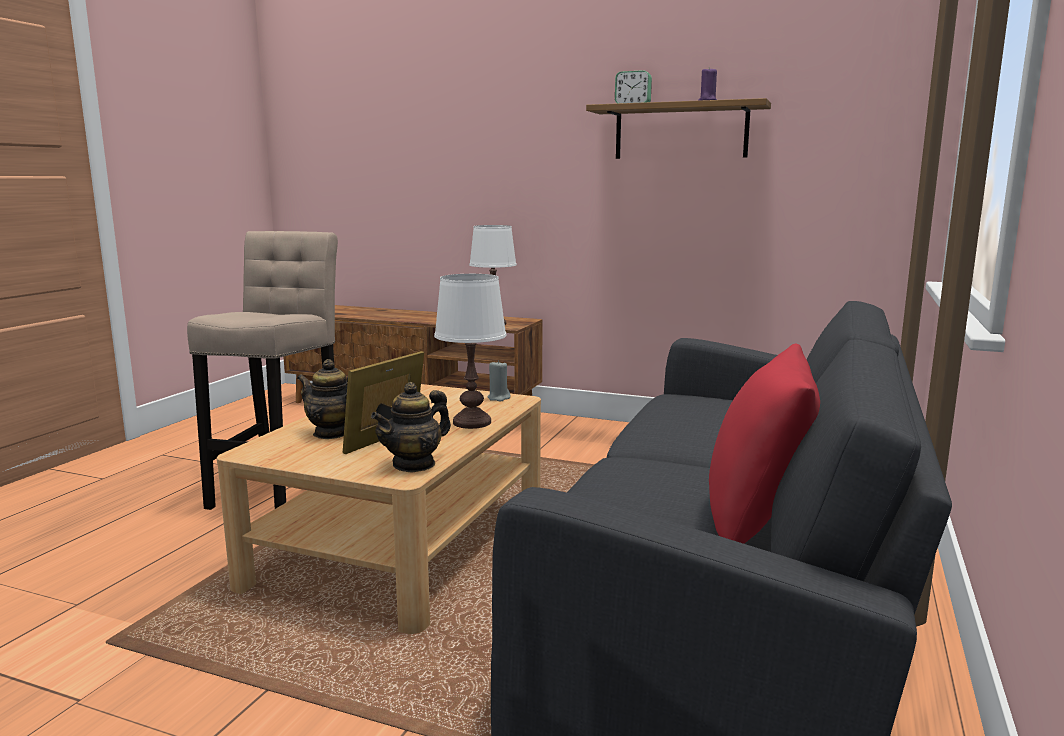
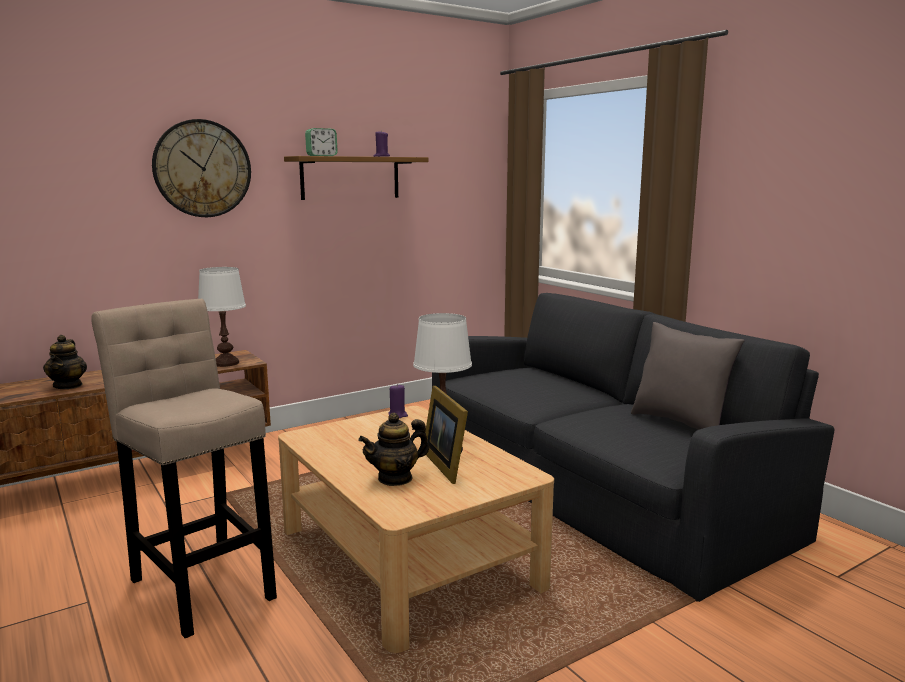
camera: 55 degrees left, 0 degrees up
teapot [371,382,451,473] -> teapot moved to [43,335,87,389]
grey candle [487,360,510,402] -> purple candle [389,384,408,418]
red pillow [709,344,820,544] -> grey pillow [631,322,745,430]
none -> wall clock [152,119,251,217]

